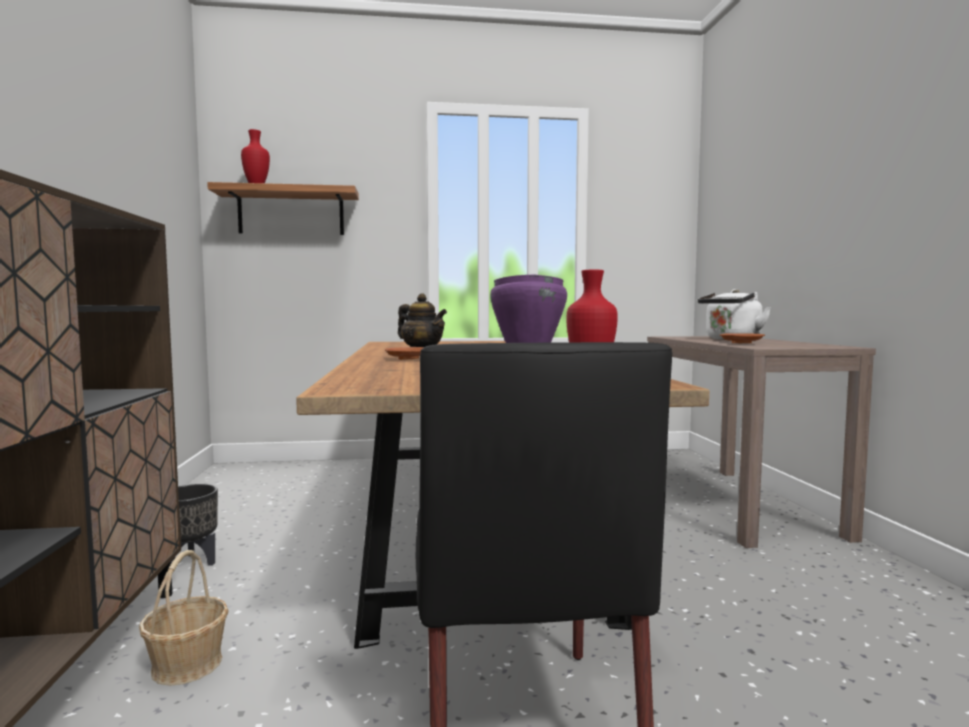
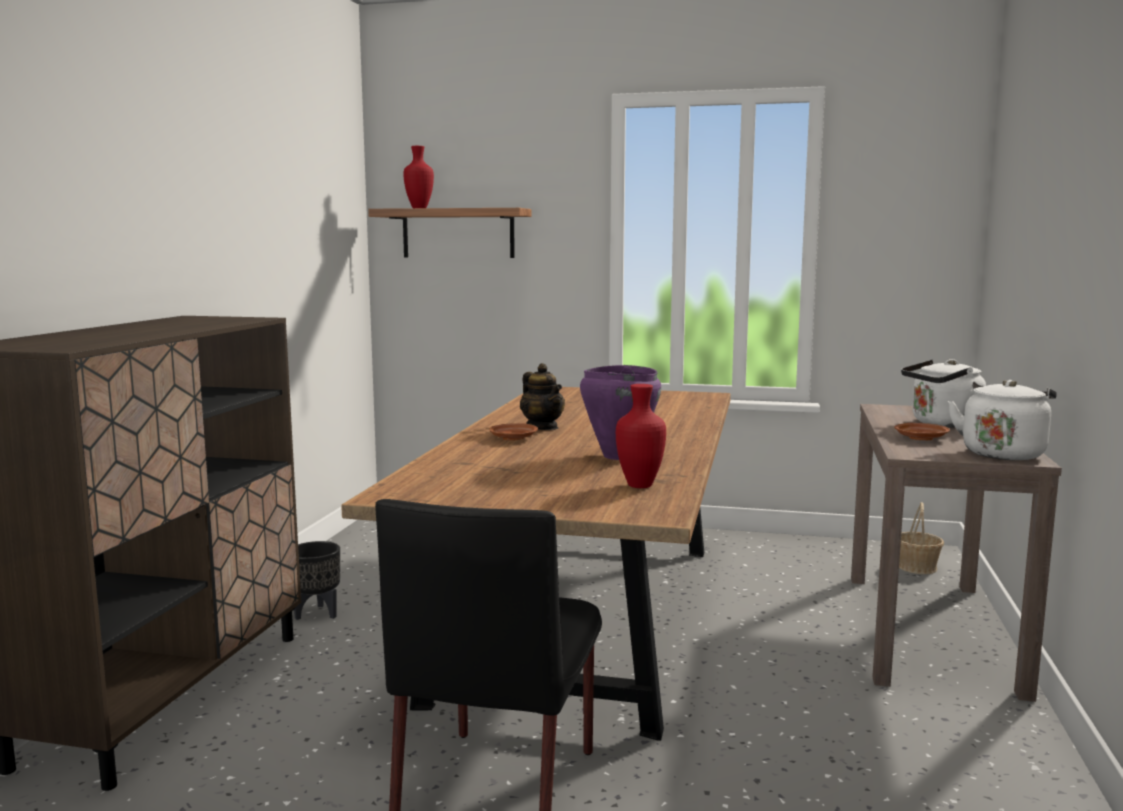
camera: 20 degrees right, 5 degrees up
basket [139,550,229,686] -> basket moved to [899,502,944,574]
none -> white kettle [948,380,1057,460]

